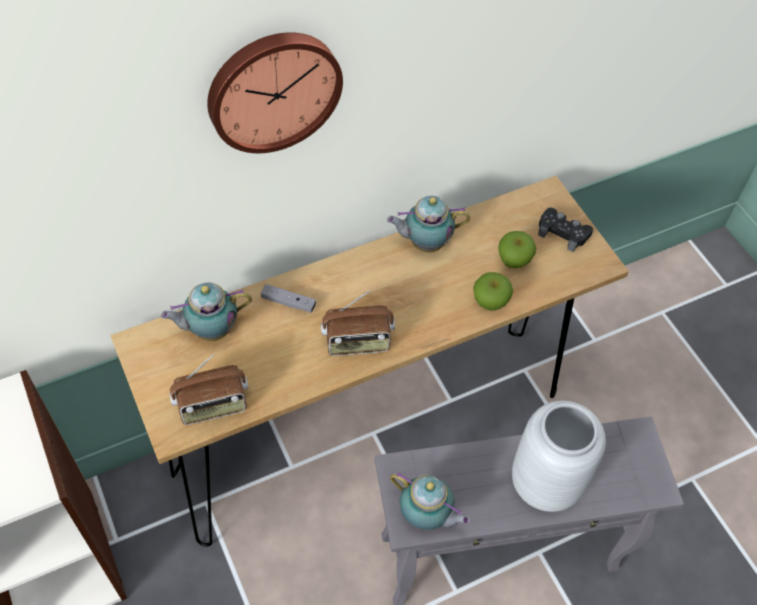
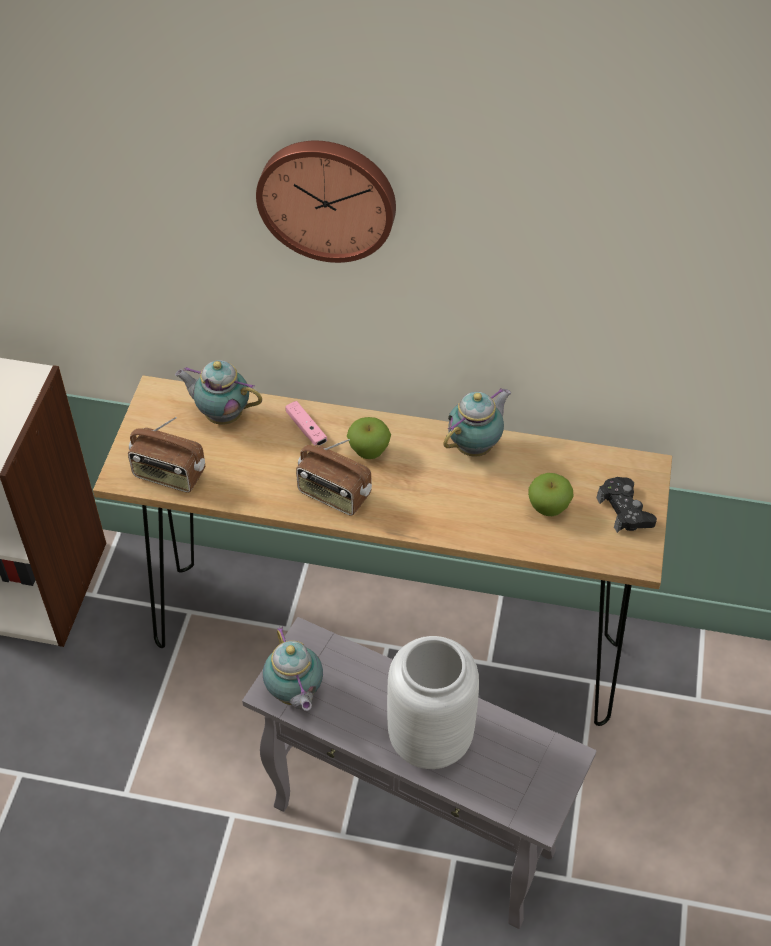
camera: 40 degrees right, 5 degrees down
grey game controller [261,284,316,313] -> pink game controller [285,401,327,446]
teapot [387,196,470,252] -> teapot turned 105 degrees clockwise [443,388,511,457]
apple [473,272,513,311] -> apple moved to [347,417,391,459]

